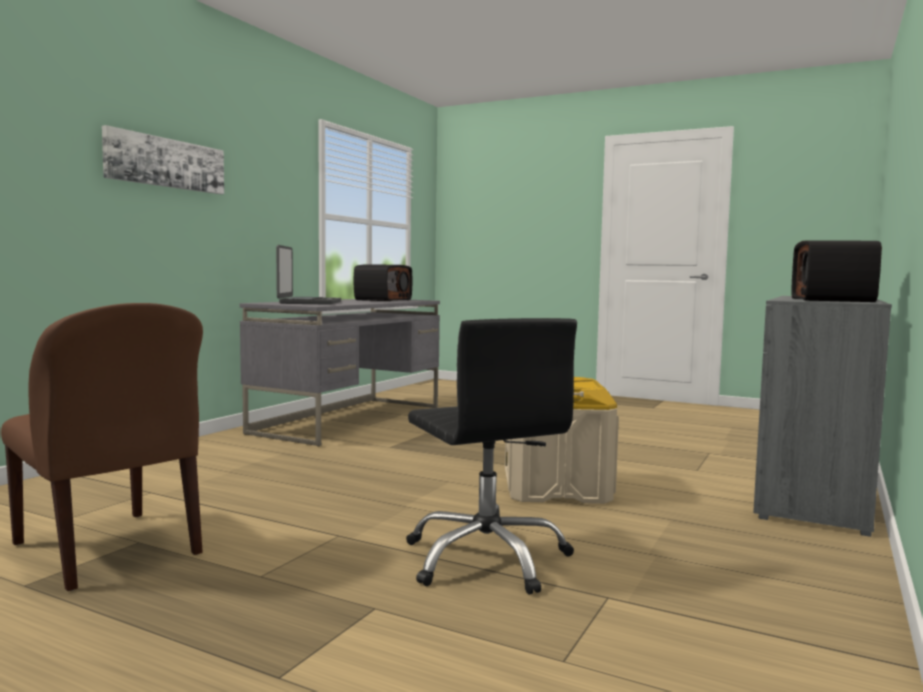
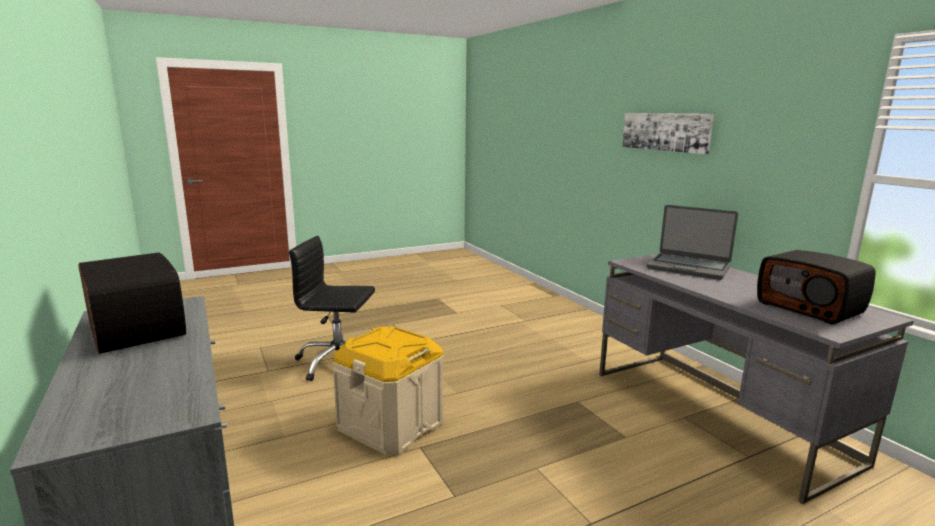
camera: 125 degrees right, 10 degrees up
brown chair [1,303,203,591] -> none

